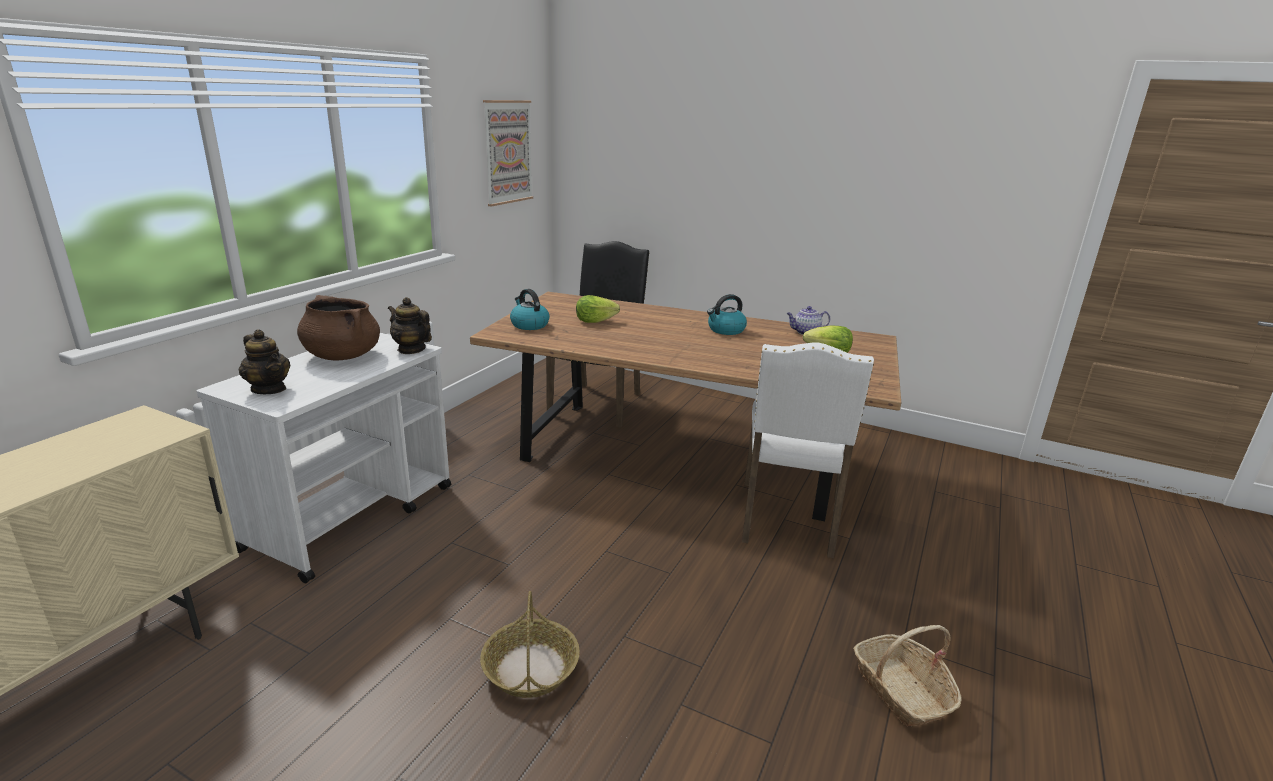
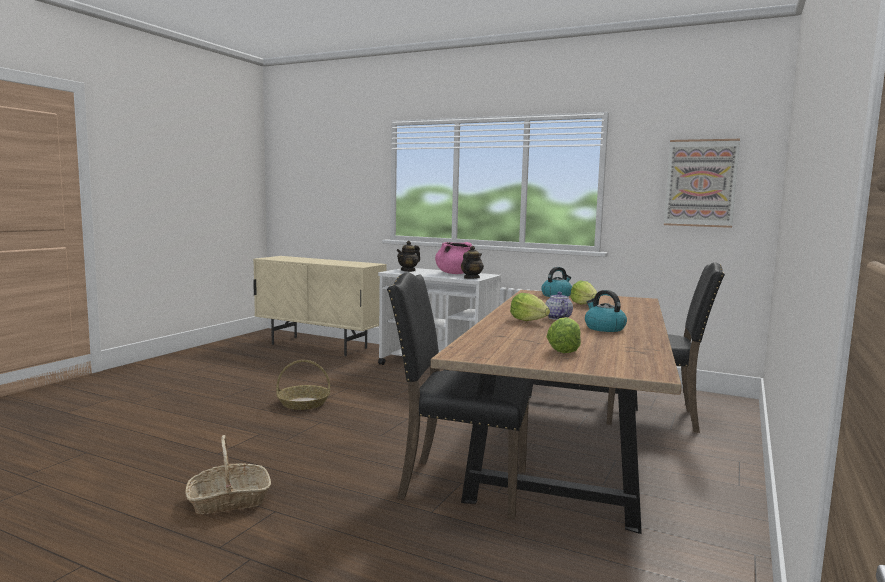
camera: 90 degrees right, 15 degrees down
brown cooking pot [297,295,380,360] -> pink cooking pot [435,242,472,274]
white chair [742,343,874,558] -> black chair [387,272,532,519]
teapot [787,306,830,335] -> teapot moved to [546,292,573,320]
none -> lettuce [510,293,550,321]

